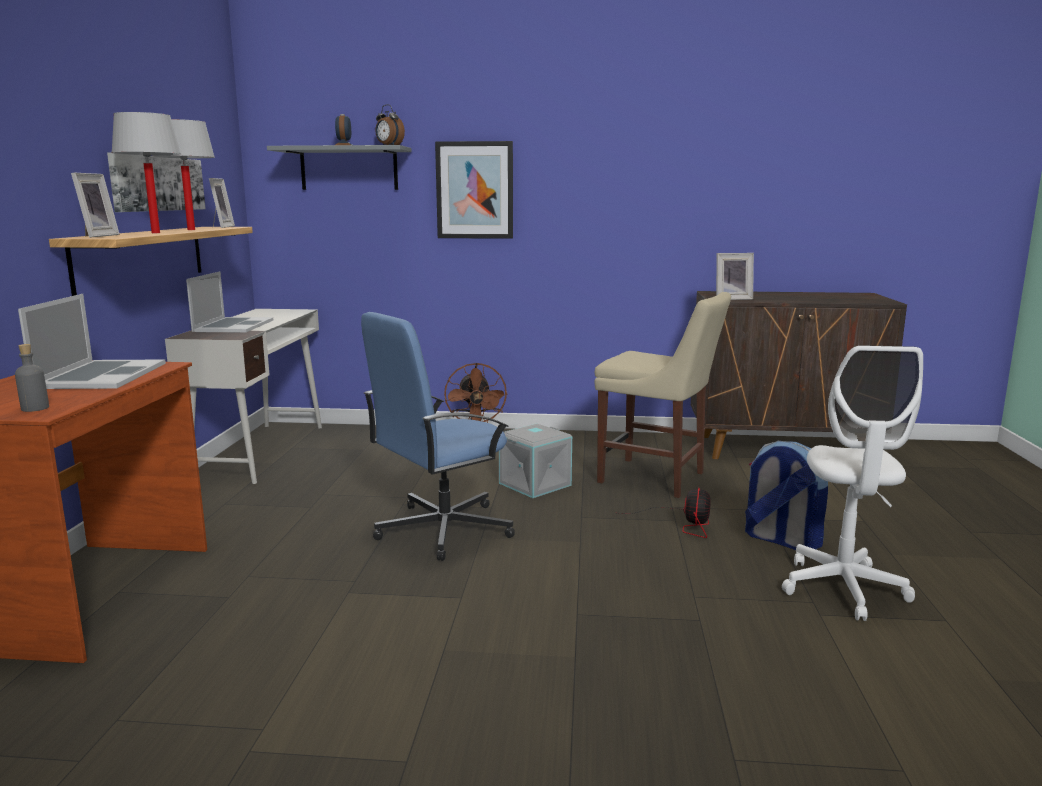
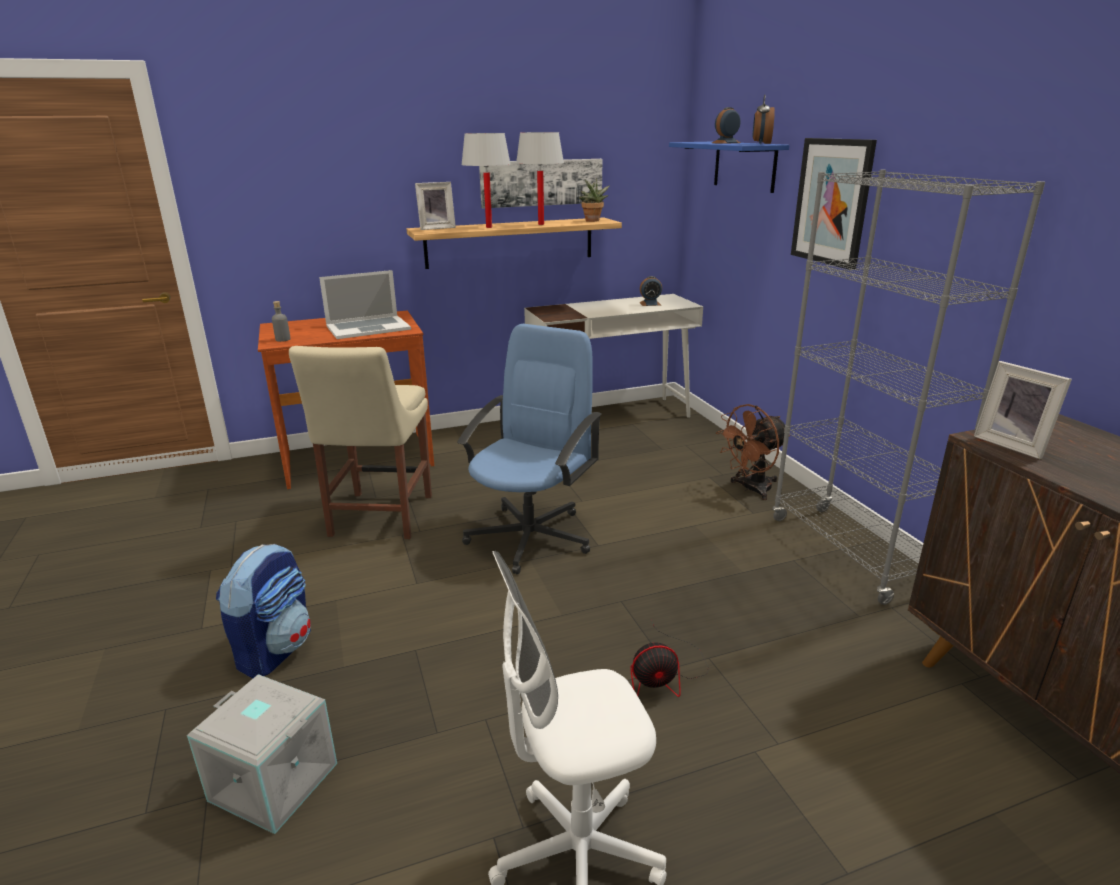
camera: 65 degrees right, 10 degrees up
laptop [186,271,273,332] -> none
picture frame [209,178,235,228] -> potted plant [579,178,610,222]
grey shelf [267,145,411,190] -> blue shelf [669,142,789,193]
blue office chair [361,312,515,561] -> blue office chair turned 90 degrees clockwise [457,324,602,575]
grey storage box [499,424,572,498] -> grey storage box moved to [187,674,337,834]
beige chair [594,292,731,498] -> beige chair moved to [289,346,432,539]
backpack [745,441,828,550] -> backpack moved to [216,544,311,678]
none -> alarm clock [639,276,662,306]
none -> grey bookcase [773,170,1045,605]

